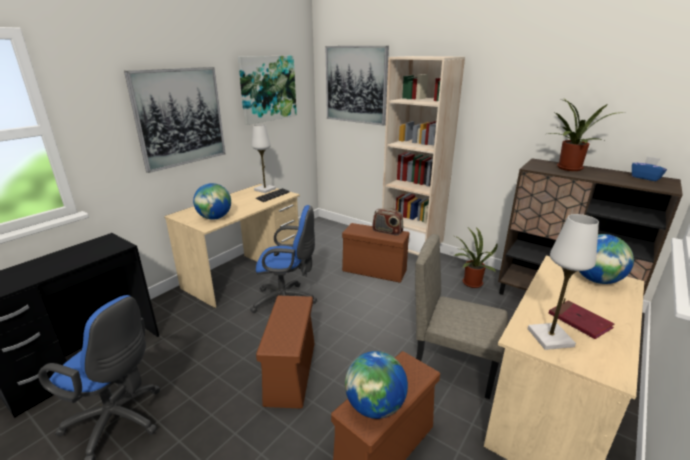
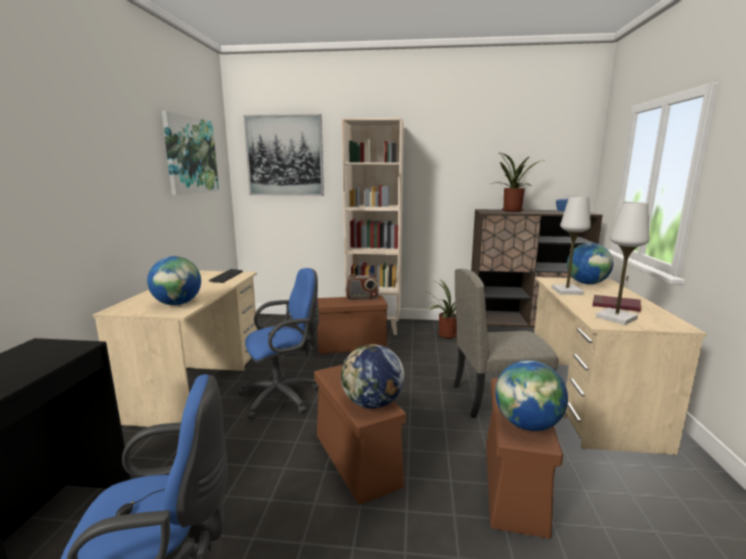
camera: 30 degrees left, 10 degrees down
picture [124,67,226,173] -> none
white table lamp [251,124,276,193] -> white table lamp moved to [552,196,591,295]
none -> globe [341,344,404,409]

